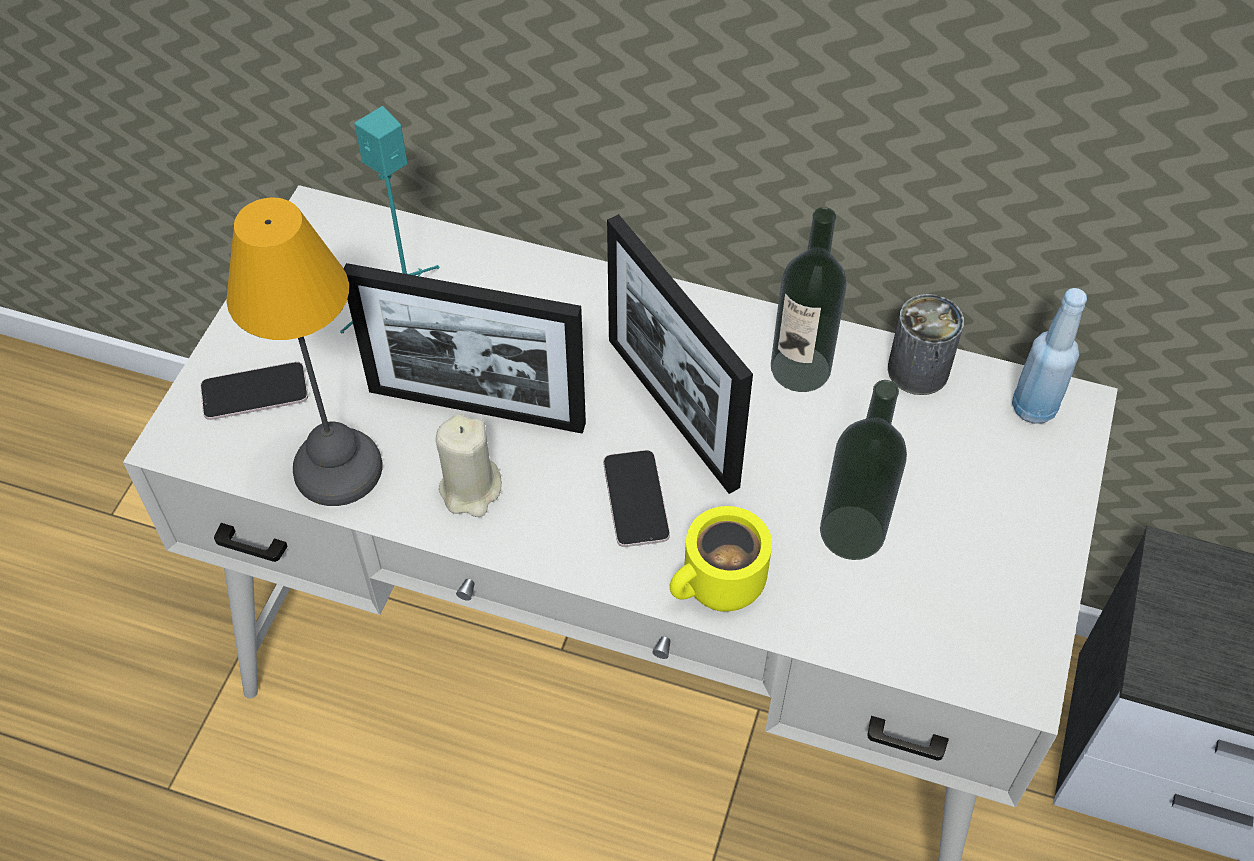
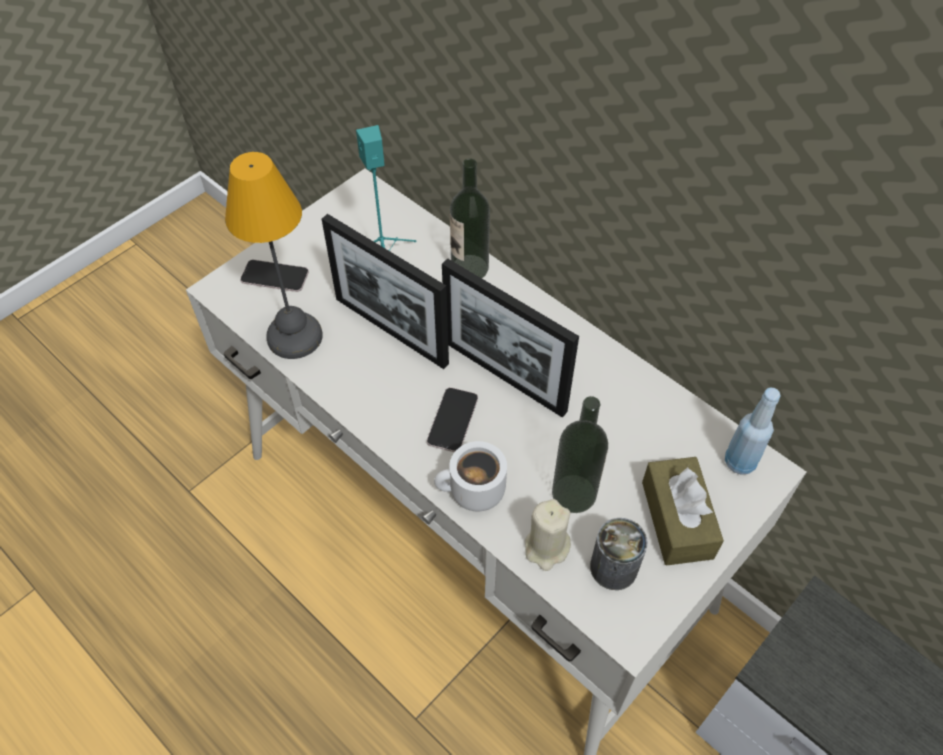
camera: 25 degrees right, 0 degrees up
beige candle [436,414,502,517] -> beige candle moved to [525,499,571,571]
picture frame [607,214,753,494] -> picture frame turned 45 degrees counterclockwise [442,258,579,418]
yellow mug [670,506,772,612] -> white mug [434,441,507,511]
bottle [771,207,847,392] -> bottle moved to [450,158,490,278]
can [888,294,964,395] -> can moved to [590,518,648,590]
none -> brown tissue box [642,457,724,566]

